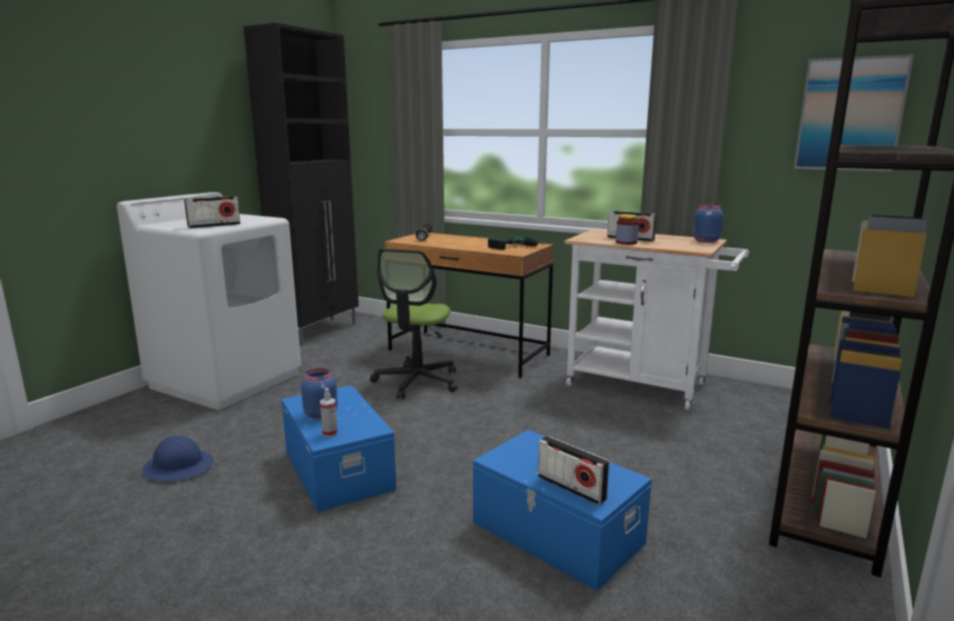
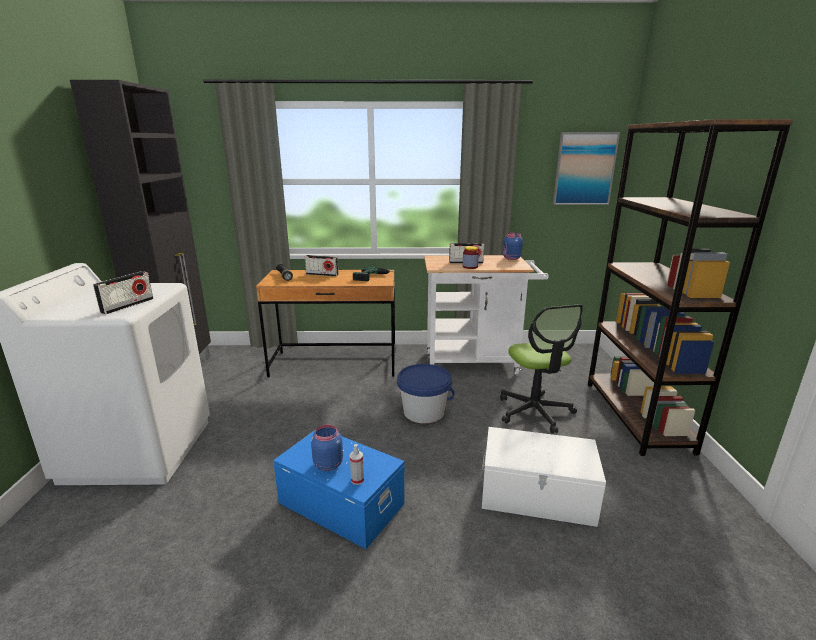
camera: 30 degrees left, 5 degrees up
blue hard hat [142,436,214,481] -> none
office chair [370,249,458,399] -> office chair moved to [500,304,583,434]
blue storage box [473,430,652,591] -> white storage box [482,427,606,527]
radio [538,436,610,505] -> radio moved to [305,255,339,276]
none -> blue bucket [397,364,455,423]

